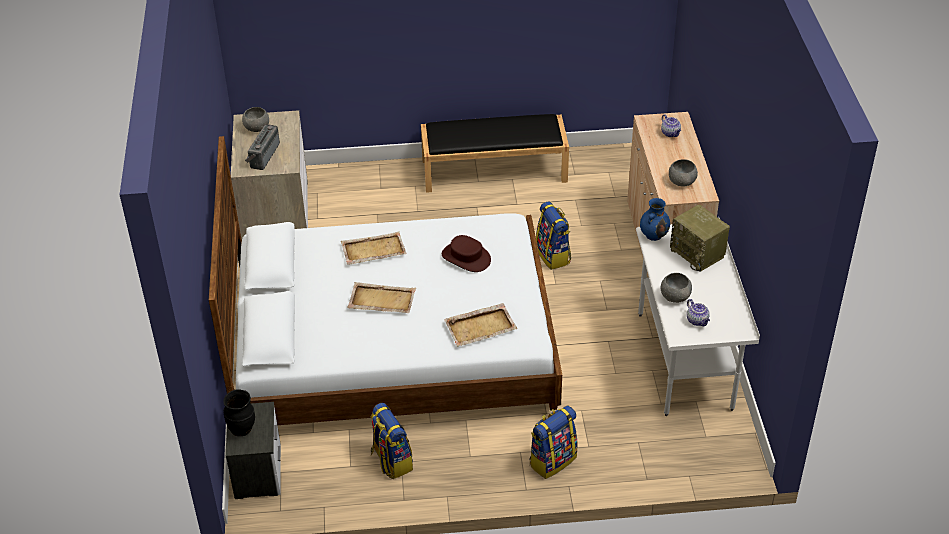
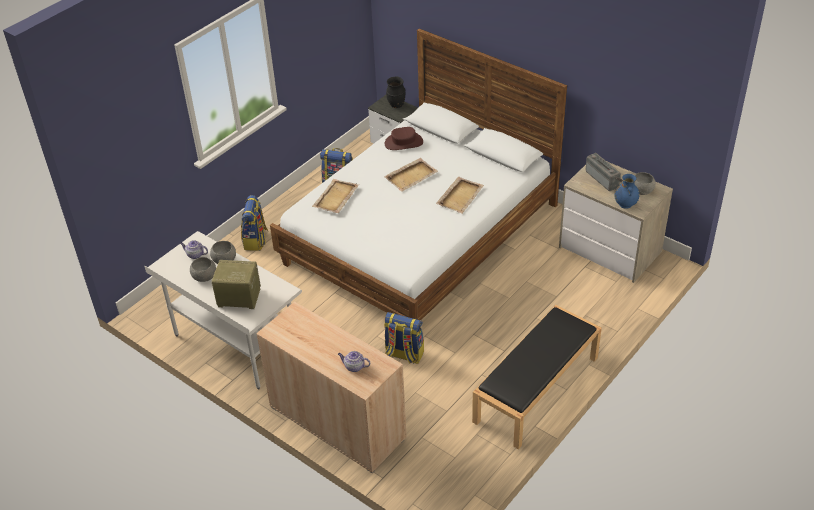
camera: 135 degrees right, 0 degrees up
brown hat [442,235,491,272] -> brown hat moved to [385,127,423,150]
blue vase [640,198,670,241] -> blue vase moved to [614,174,640,209]
grey bowl [669,159,698,187] -> grey bowl moved to [190,257,216,282]

